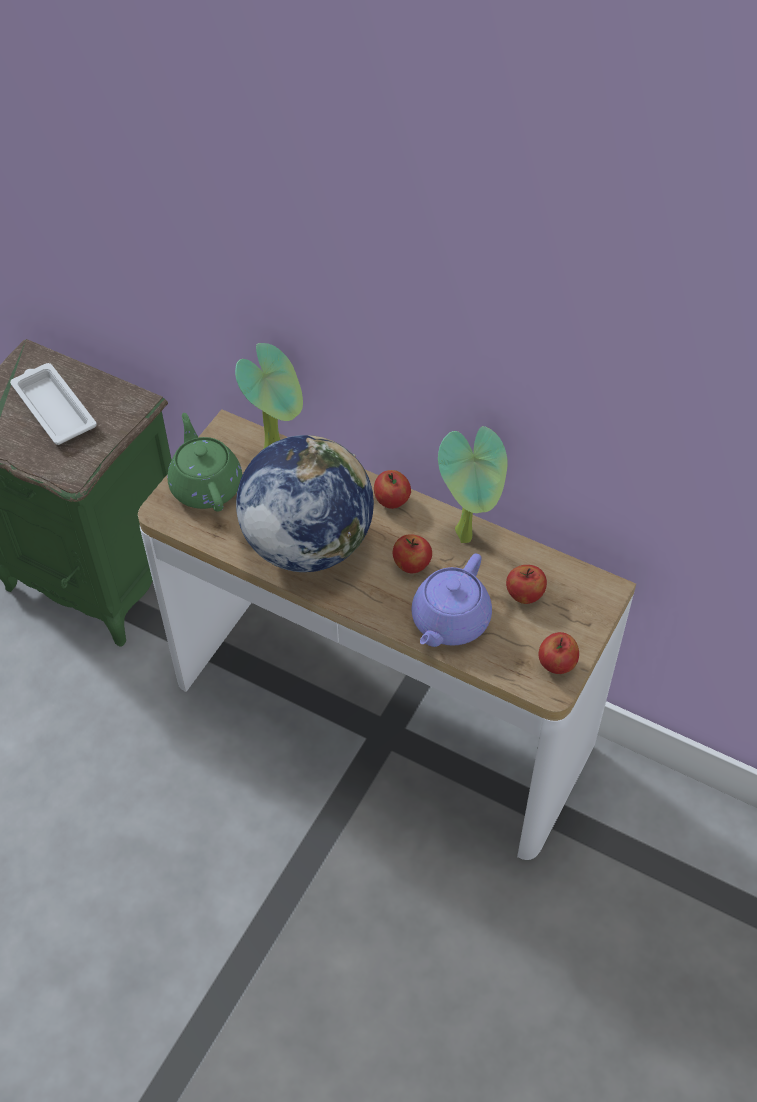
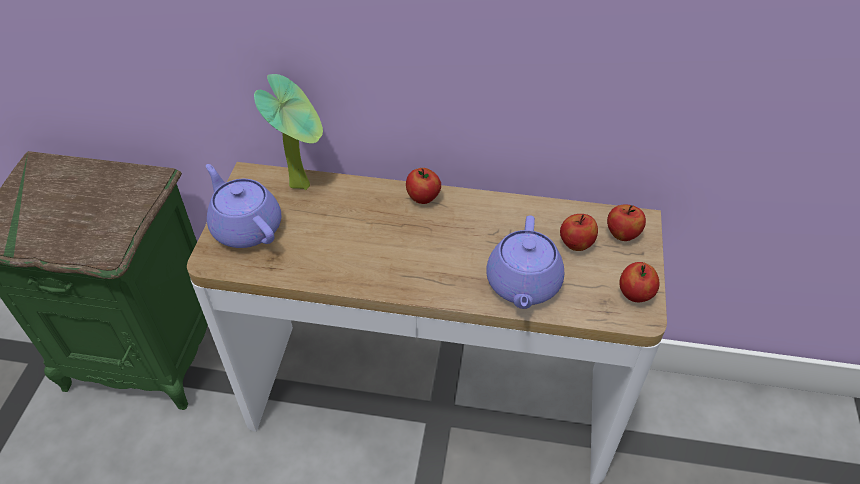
camera: 20 degrees left, 5 degrees down
white tray [10,363,97,445] -> none
green teapot [167,413,242,512] -> purple teapot [206,164,281,248]
globe [236,435,374,572] -> none
apple [392,534,432,573] -> apple moved to [607,204,646,241]
potted plant [438,426,508,543] -> none

